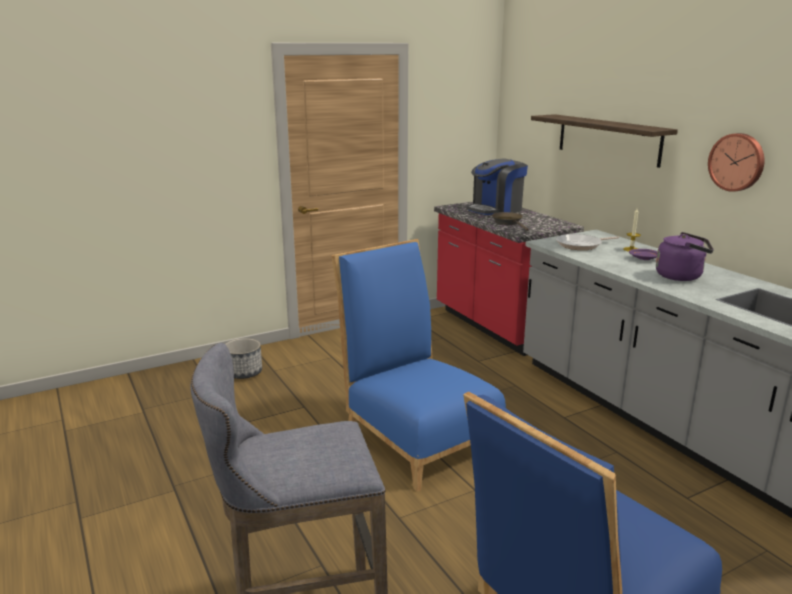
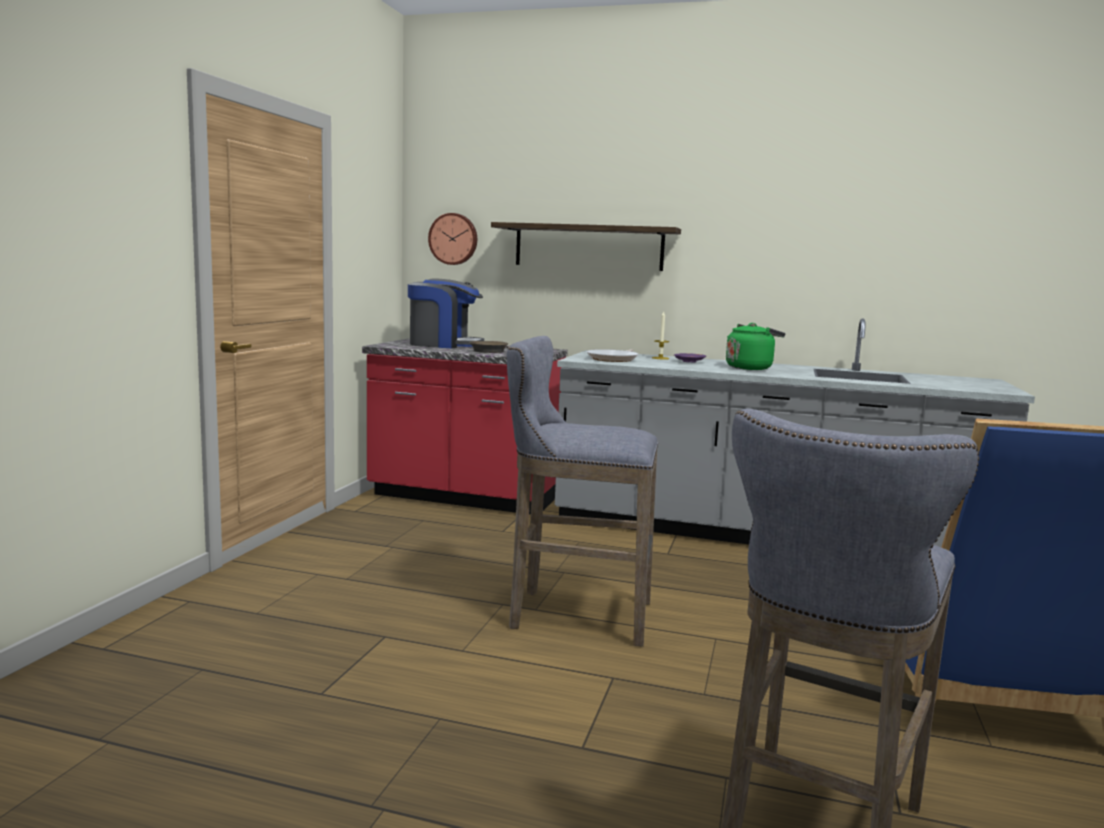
camera: 45 degrees left, 10 degrees down
planter [225,338,262,379] -> none
blue chair [332,239,506,492] -> grey stool [507,336,658,647]
coffee machine [467,158,528,215] -> coffee machine turned 90 degrees counterclockwise [408,278,484,348]
purple kettle [656,232,714,281] -> green kettle [726,323,786,370]
wall clock [708,133,764,192] -> wall clock moved to [428,213,477,265]

